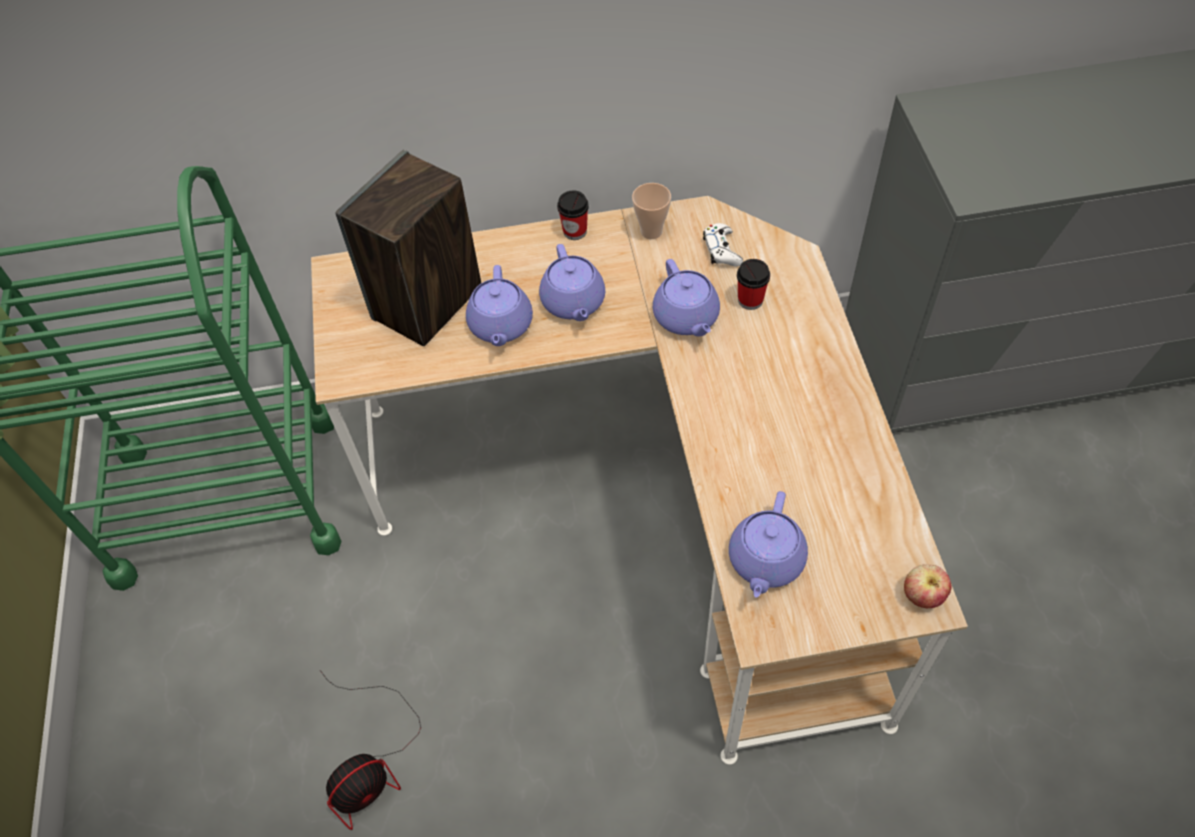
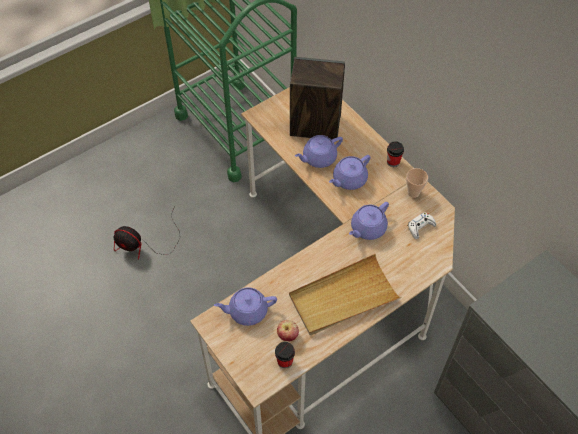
camera: 60 degrees right, 0 degrees up
cup [737,259,770,310] -> cup moved to [275,342,295,369]
apple [904,564,952,608] -> apple moved to [277,320,299,341]
none -> beige tray [289,254,402,335]

